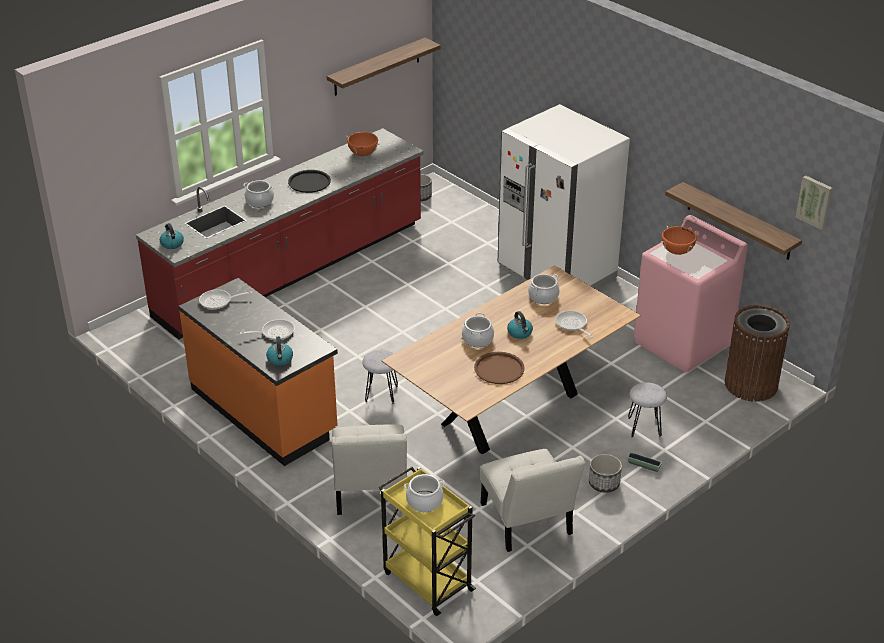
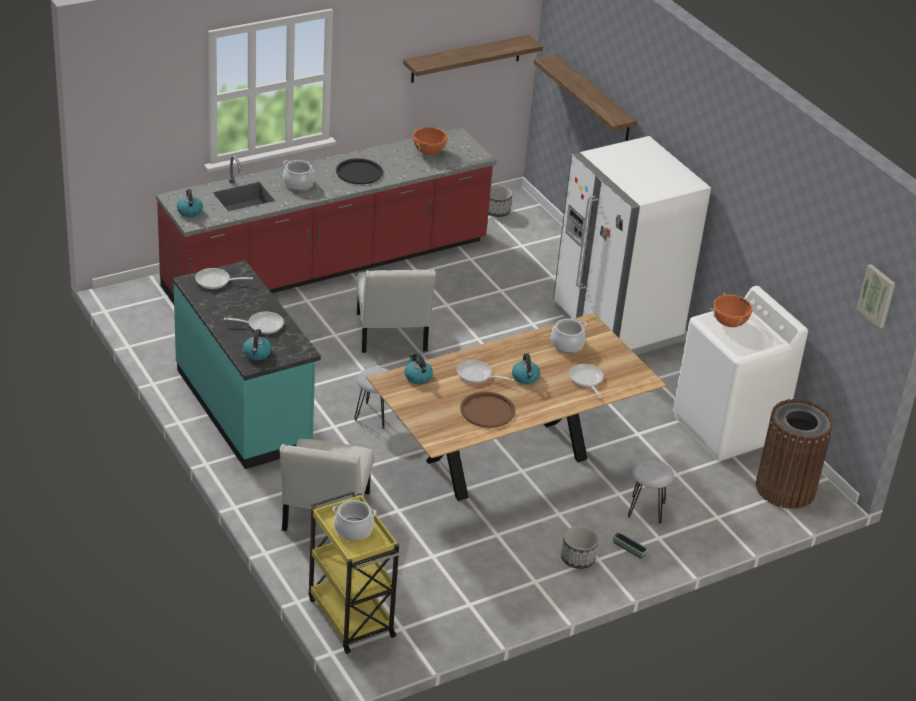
camera: 10 degrees right, 0 degrees up
orange counter [178,278,338,466] -> turquoise counter [173,260,321,469]
cooking pot [462,313,494,347] -> frying pan [457,360,514,383]
white chair [480,449,585,552] -> white chair moved to [357,270,436,353]
pink washing machine [634,215,748,372] -> white washing machine [673,286,808,461]
shelf [665,182,802,260] -> shelf moved to [534,55,637,141]
none -> kettle [404,353,433,384]

